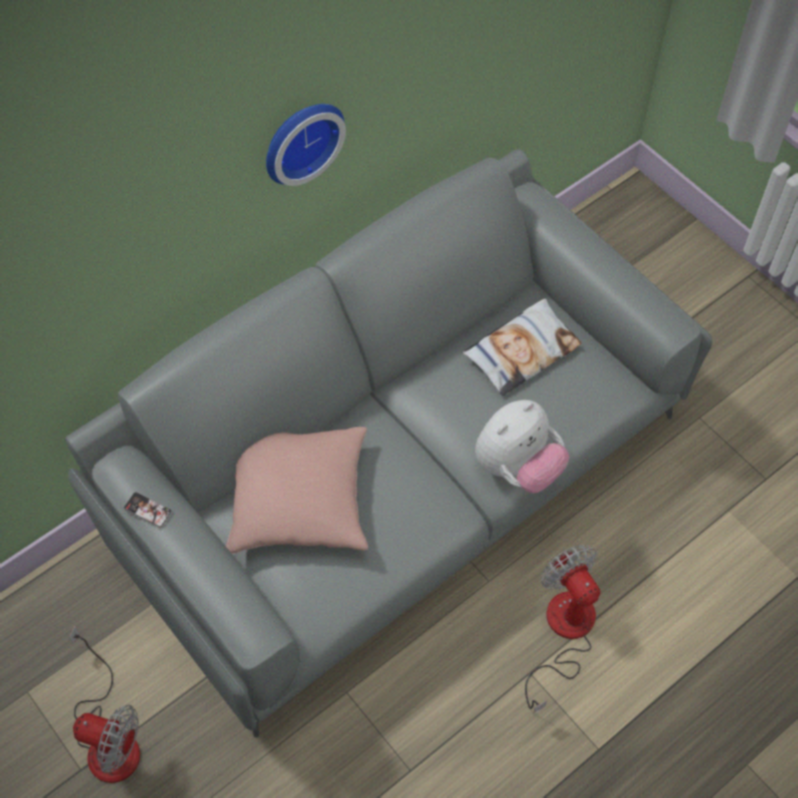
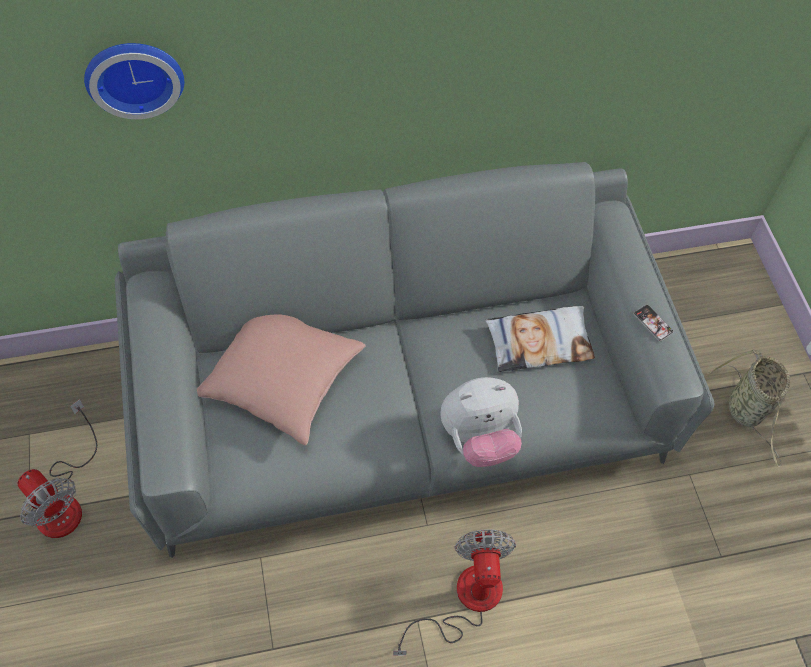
camera: 25 degrees right, 0 degrees up
phone [123,492,173,528] -> phone moved to [633,305,674,341]
wall clock [266,104,346,186] -> wall clock moved to [84,43,184,119]
none -> basket [708,350,790,468]

